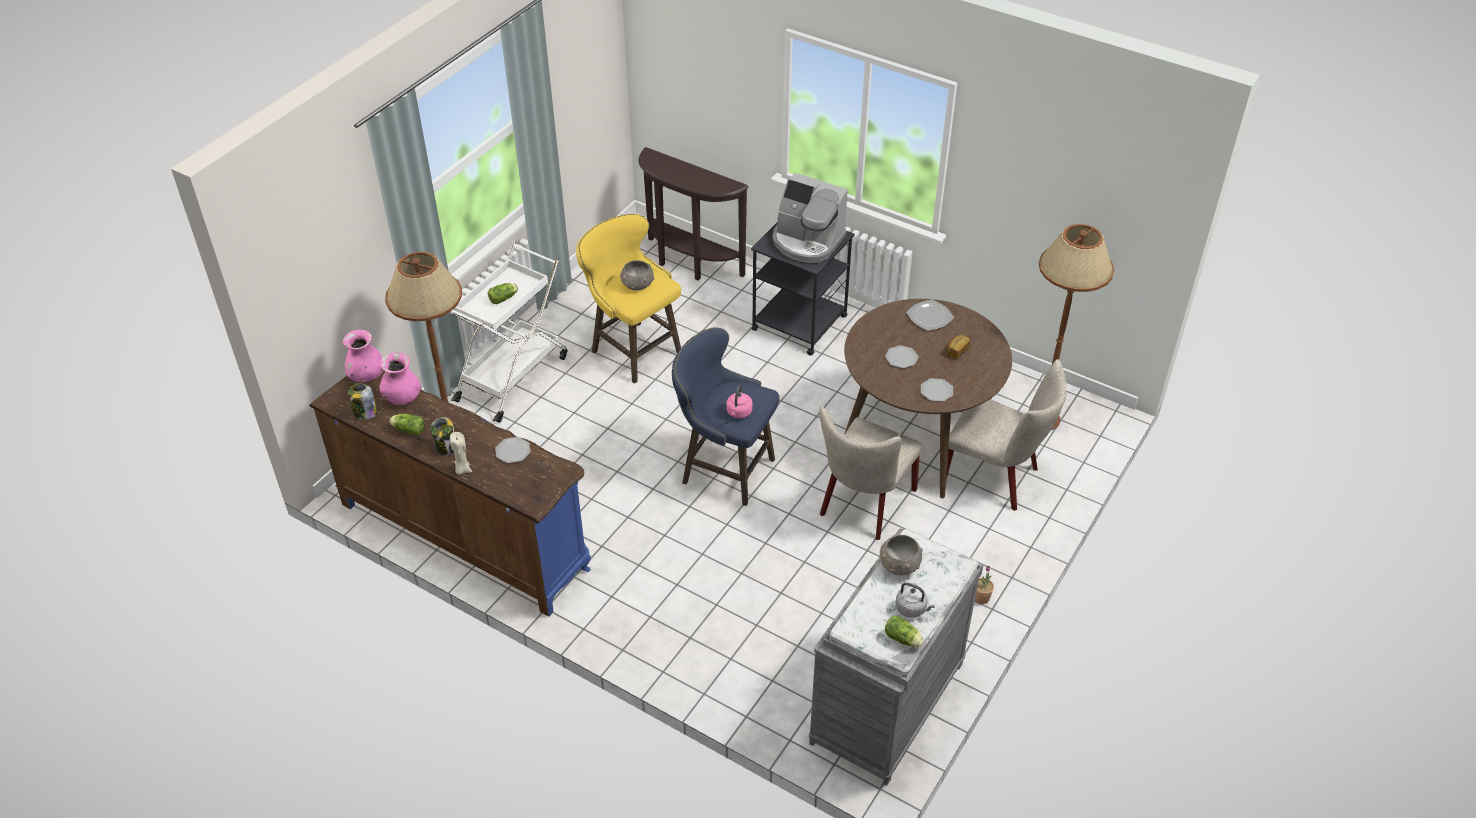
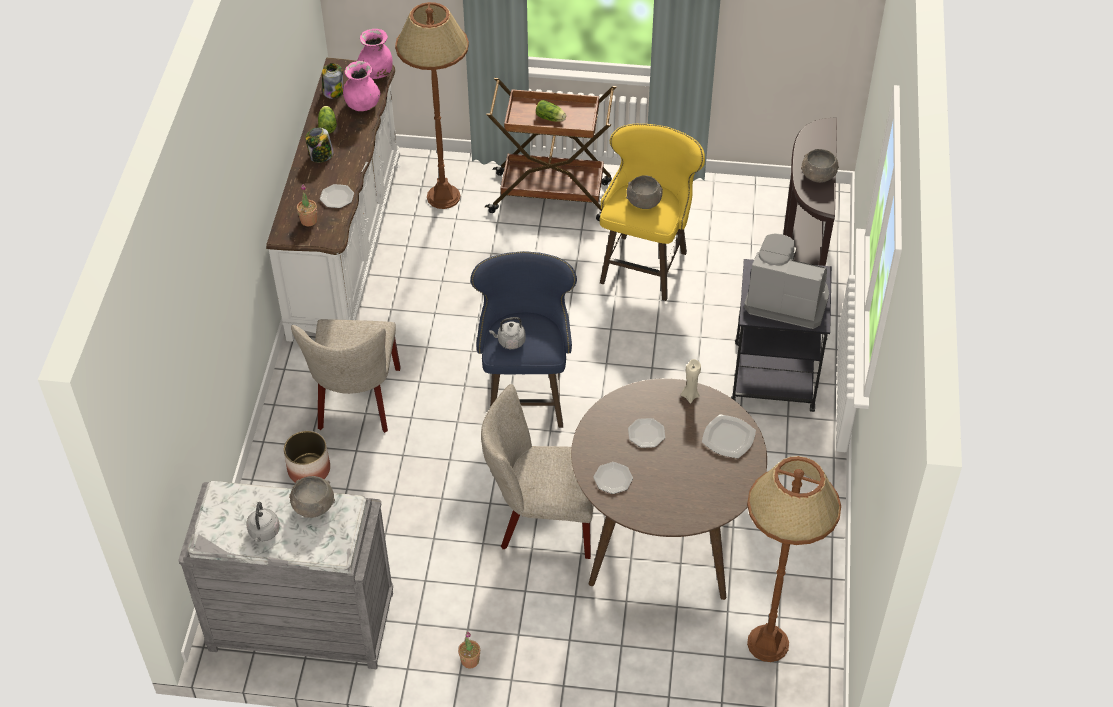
camera: 65 degrees right, 5 degrees up
blue cabinet [309,371,591,617] -> white cabinet [266,58,400,342]
white cart [449,241,568,423] -> brown cart [485,78,617,221]
beige candle [450,432,472,475] -> beige candle moved to [681,359,701,404]
pink kettle [726,384,753,418] -> grey kettle [489,317,526,349]
coffee machine [773,173,848,263] -> coffee machine turned 105 degrees clockwise [744,233,829,329]
lettuce [885,616,924,648] -> none
bread [946,335,970,359] -> none
beige chair [946,359,1067,511] -> beige chair moved to [291,319,401,433]
none -> planter [284,431,330,483]
none -> potted plant [297,184,317,226]
none -> grey bowl [801,149,839,183]

